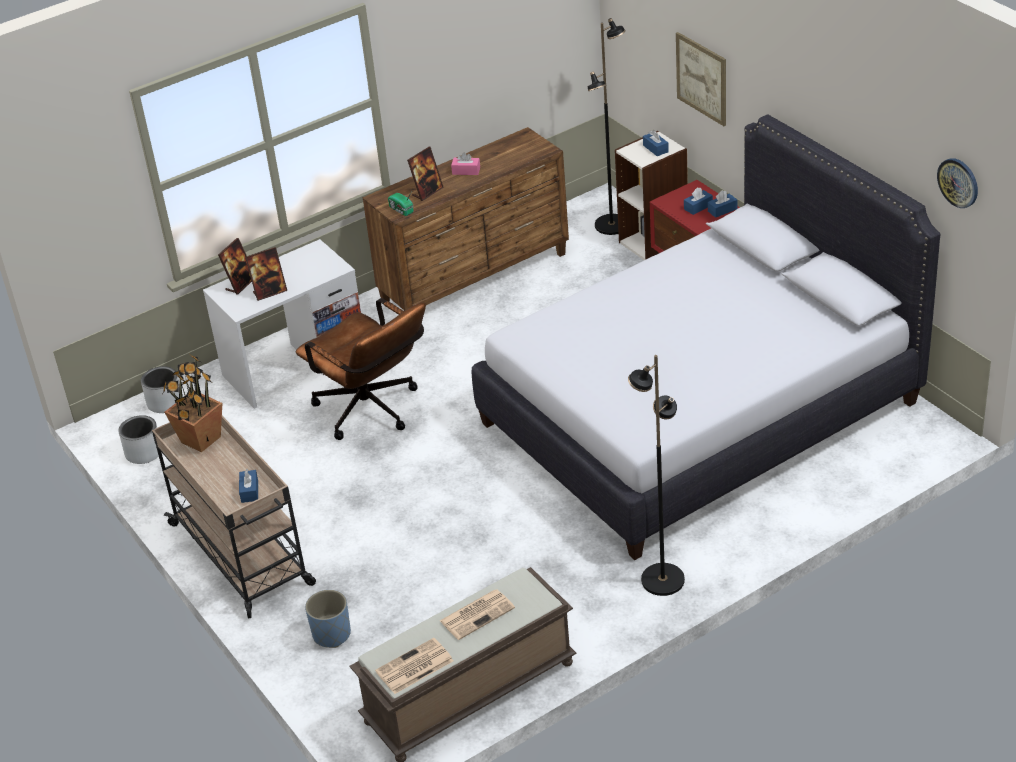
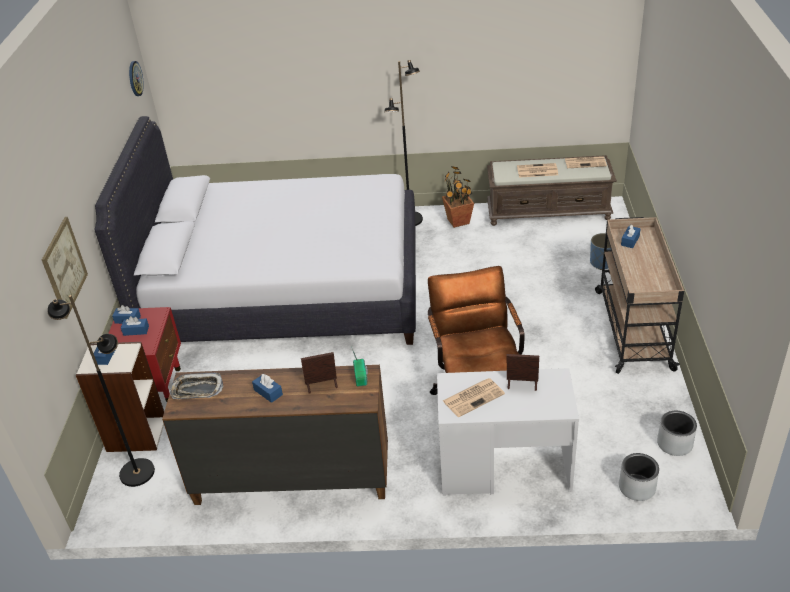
camera: 145 degrees left, 0 degrees up
potted plant [163,355,222,452] -> potted plant moved to [442,166,474,228]
picture frame [218,238,252,295] -> none
pink tissue box [451,152,480,175] -> blue tissue box [252,374,283,403]
none -> tray [169,373,223,399]
none -> newspaper [443,378,505,417]

